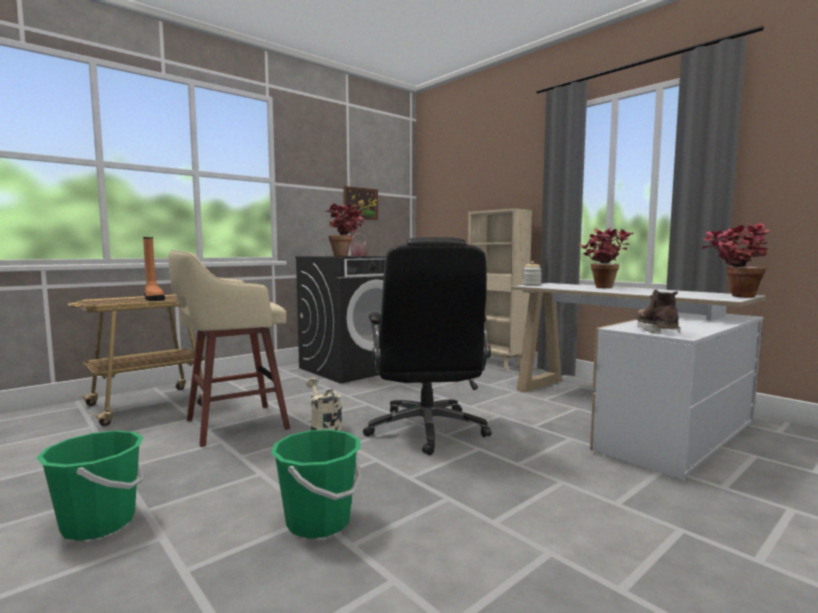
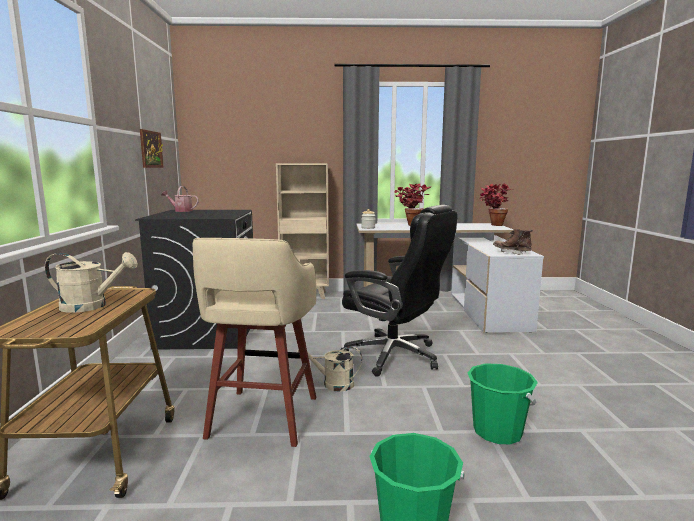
camera: 50 degrees left, 5 degrees up
orange boot [143,237,165,301] -> beige watering can [45,252,138,313]
potted plant [325,203,364,257] -> none

